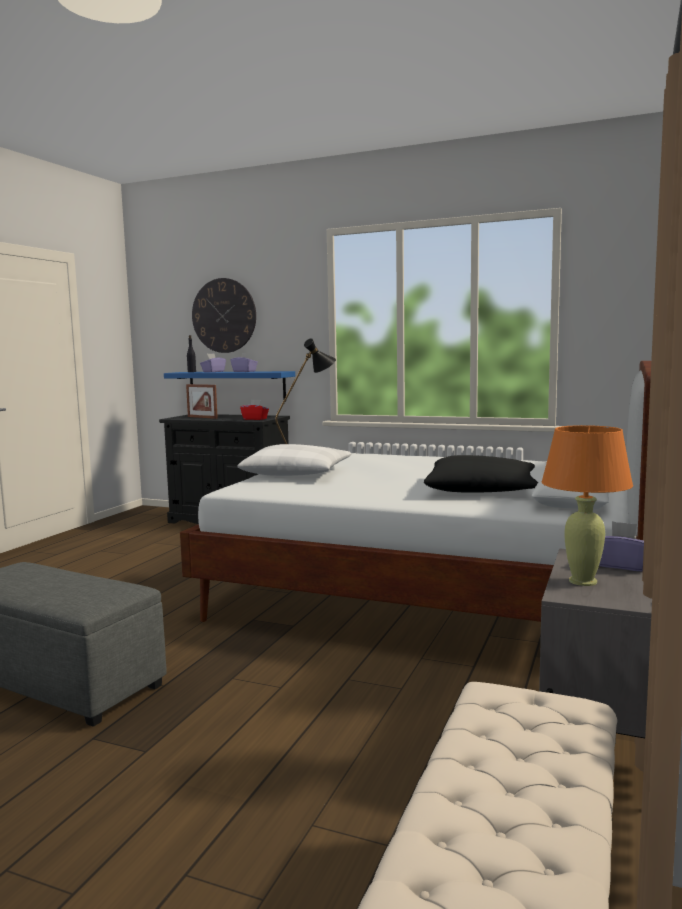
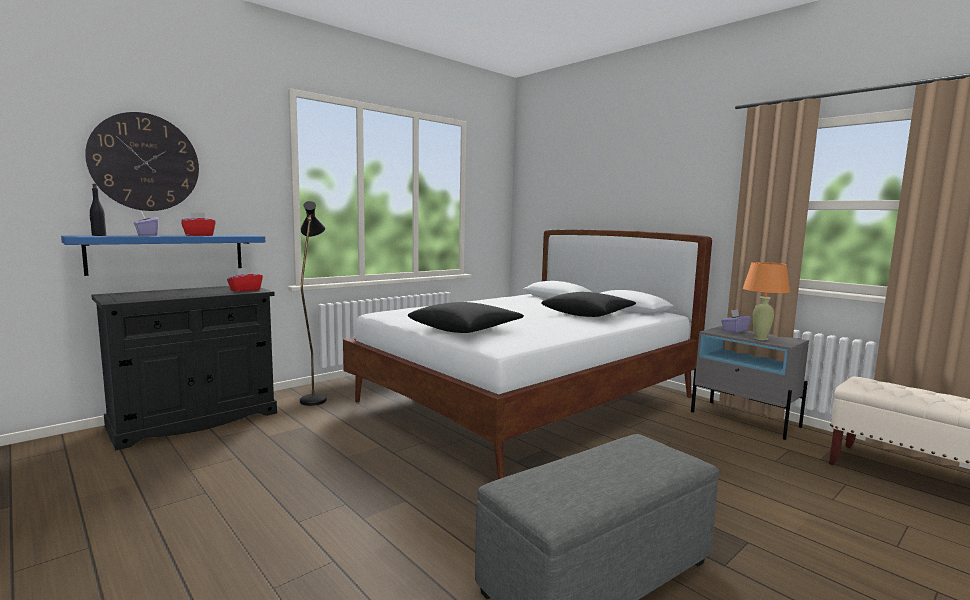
camera: 65 degrees left, 0 degrees up
picture frame [186,384,218,419] -> none
purple tissue box [230,353,258,372] -> red tissue box [181,212,216,236]
white pillow [238,444,352,476] -> black pillow [408,302,524,333]

